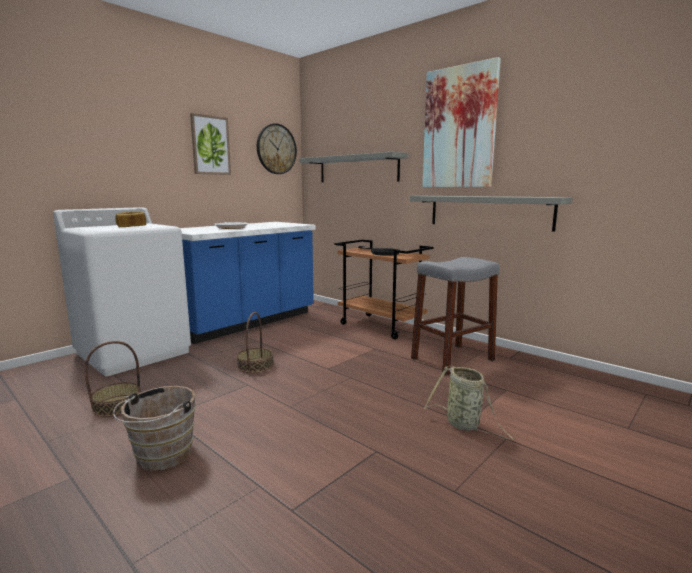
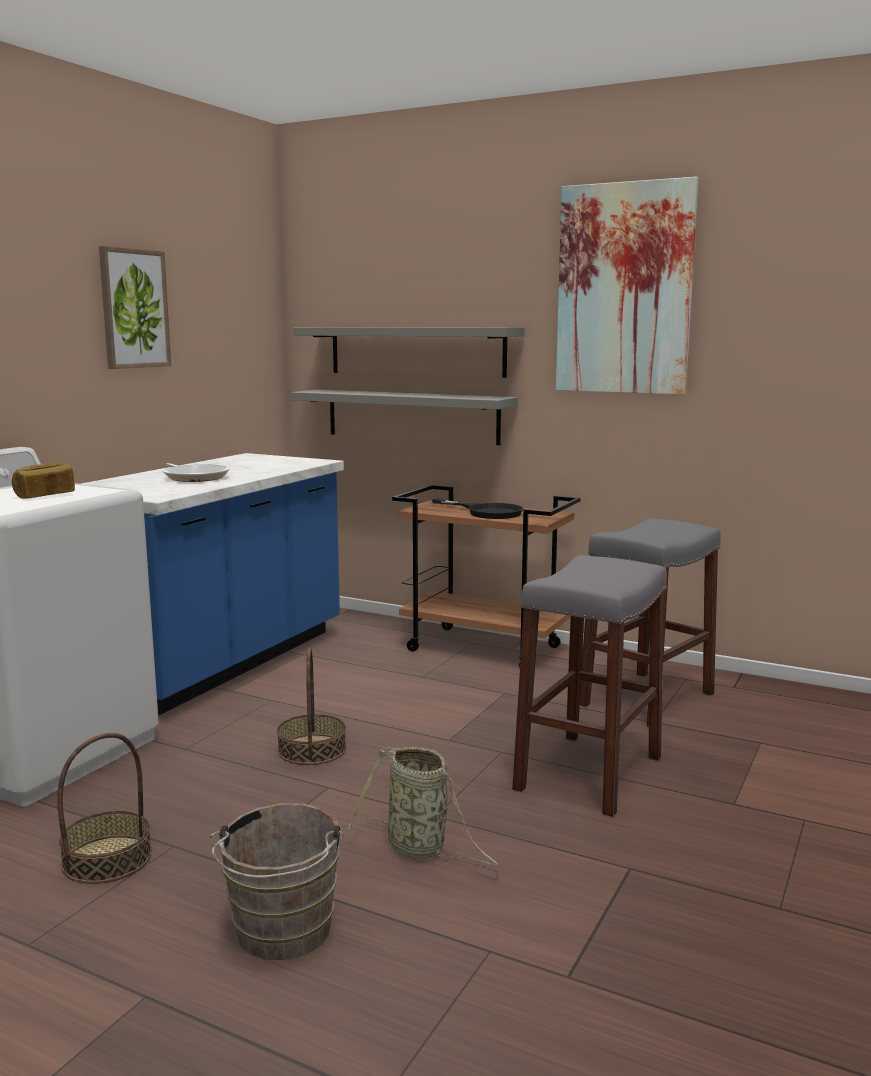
camera: 15 degrees left, 0 degrees up
wall clock [257,123,297,174] -> none
grey shelf [410,196,573,232] -> grey shelf moved to [291,390,518,445]
basket [424,366,515,440] -> basket moved to [348,747,500,866]
none -> grey stool [512,555,667,817]

